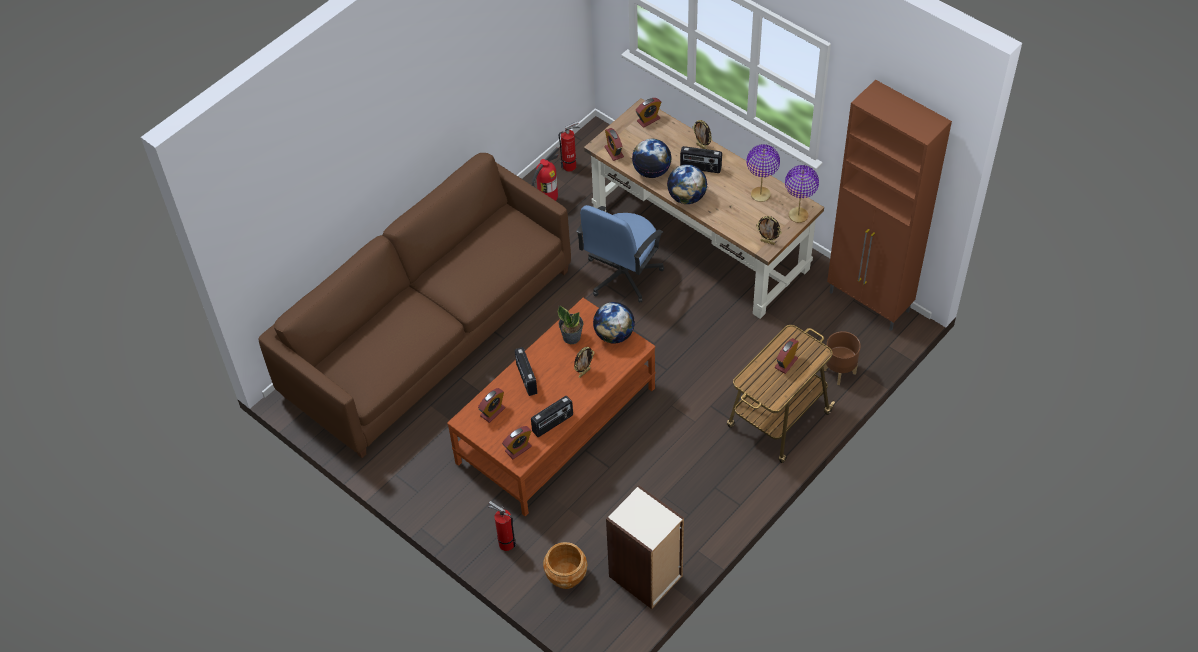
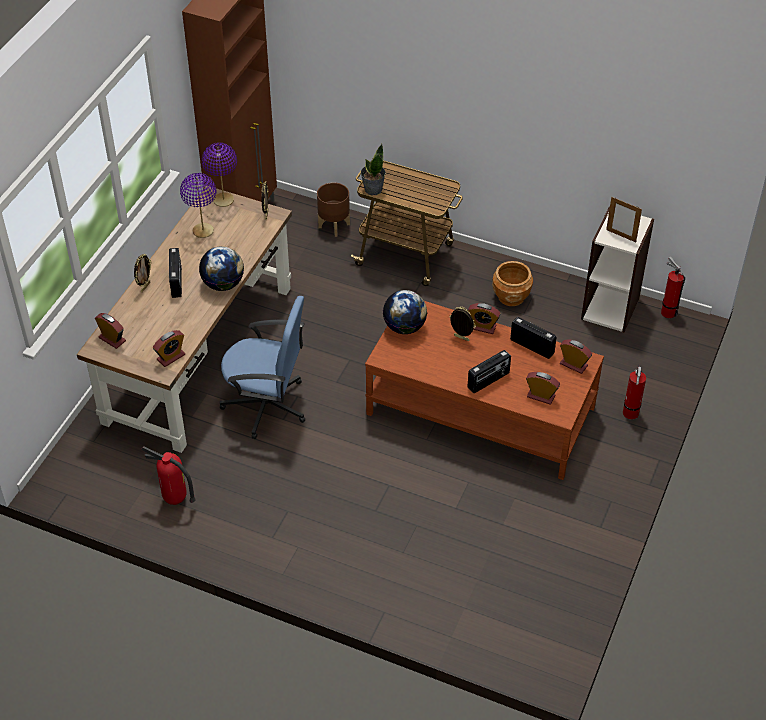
camera: 110 degrees left, 5 degrees down
brown sofa [258,153,571,458] -> none
brown planter [543,542,587,589] -> brown planter moved to [492,261,533,306]
fire extinguisher [558,121,580,171] -> fire extinguisher moved to [661,257,685,318]
potted plant [558,306,583,344] -> potted plant moved to [361,144,386,195]
globe [632,139,671,178] -> none
alarm clock [775,338,799,374] -> alarm clock moved to [468,303,500,334]
none -> picture frame [606,197,642,242]

